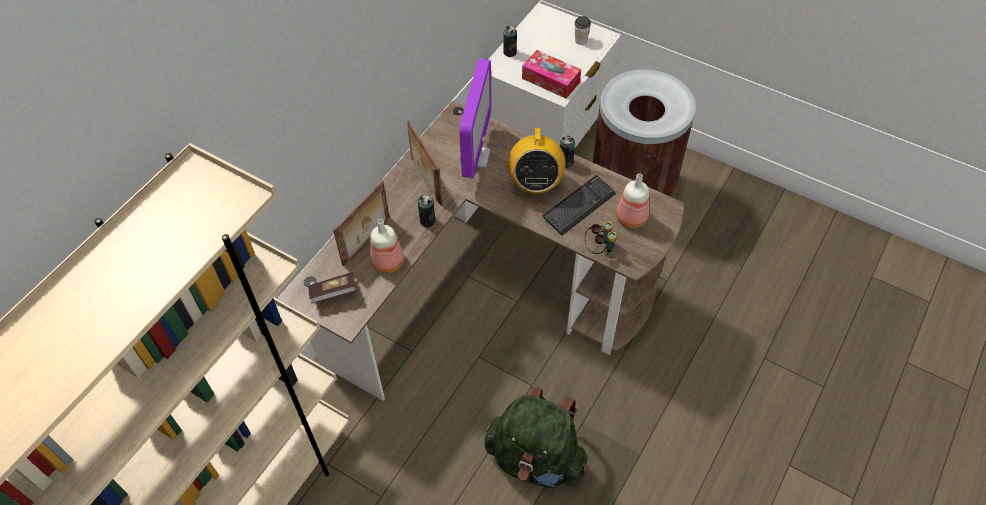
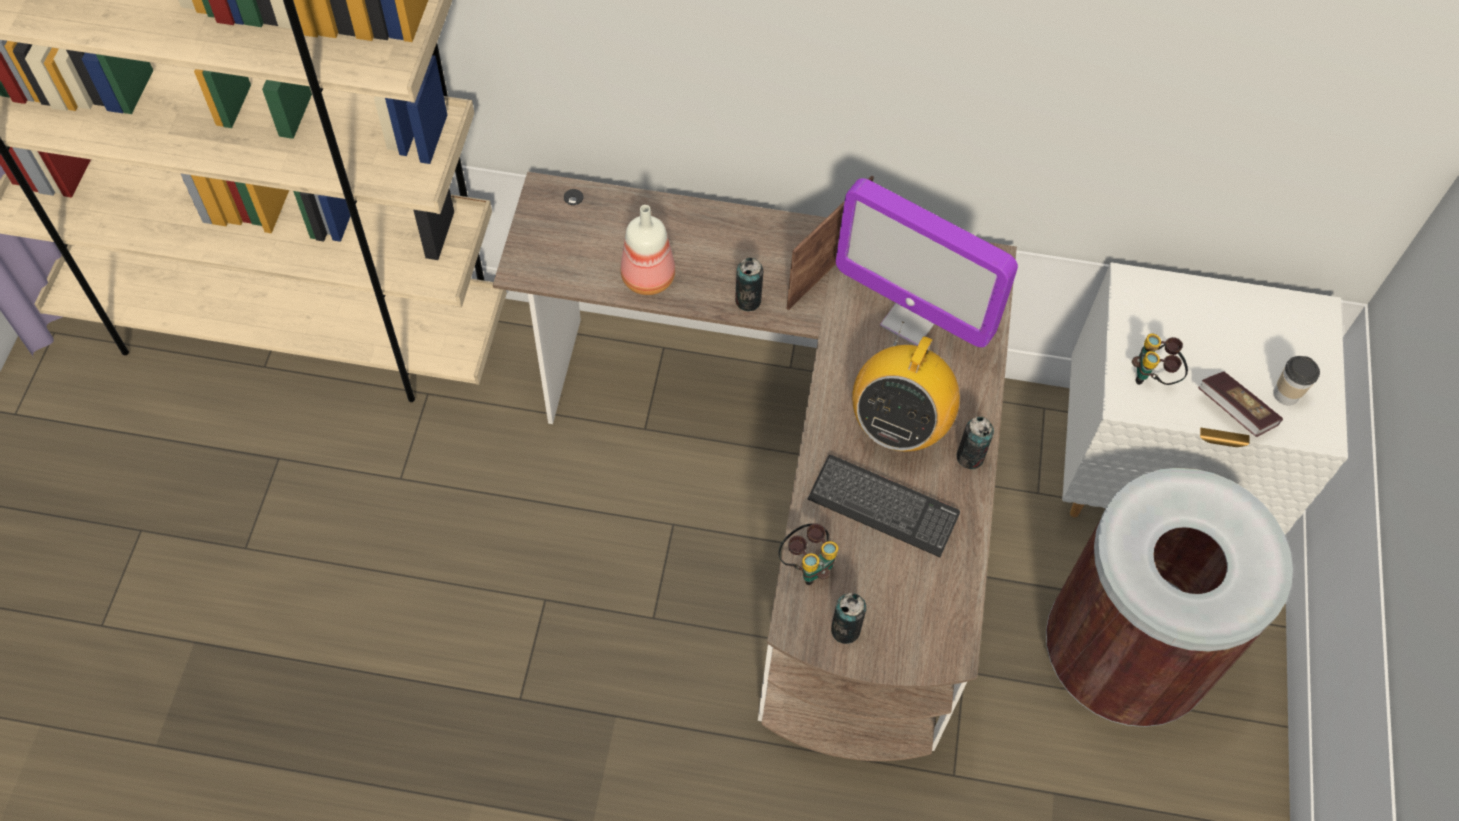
camera: 65 degrees right, 5 degrees up
book [308,272,357,303] -> book moved to [1198,372,1283,437]
picture frame [333,181,390,267] -> none
monitor [459,59,492,178] -> monitor turned 45 degrees clockwise [836,178,1018,347]
green backpack [485,387,589,488] -> none
can [503,25,517,57] -> can moved to [831,593,866,644]
radio [508,126,566,195] -> radio turned 45 degrees counterclockwise [852,322,960,451]
tissue box [522,50,581,98] -> binoculars [1132,333,1188,385]
bottle [616,173,649,228] -> none

